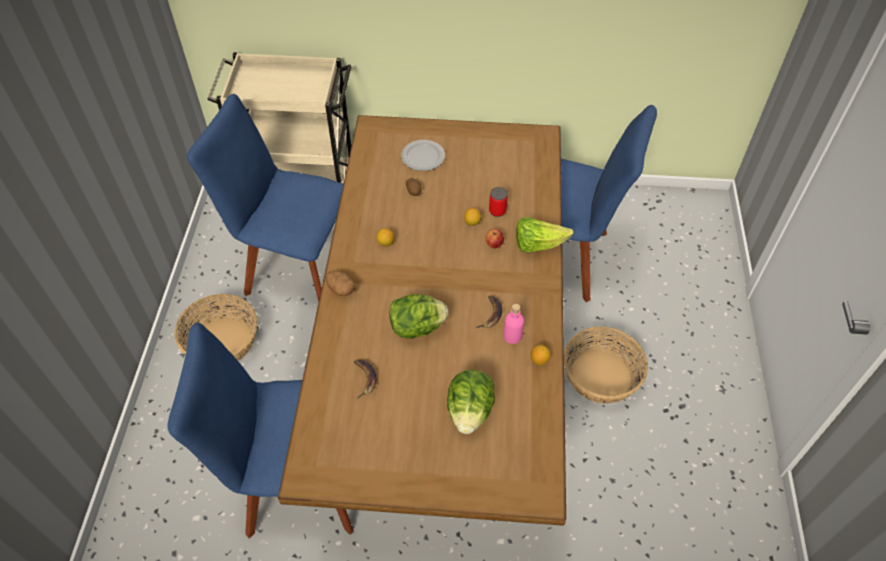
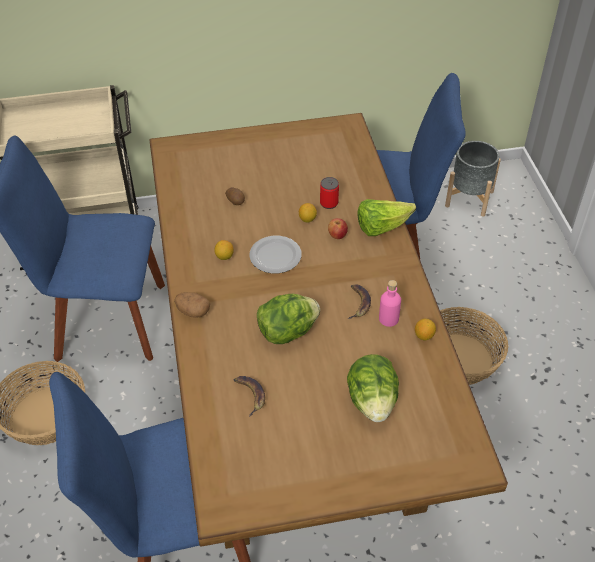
camera: 15 degrees left, 5 degrees down
plate [401,140,445,171] -> plate moved to [249,236,302,273]
none -> grey planter [445,141,501,217]

